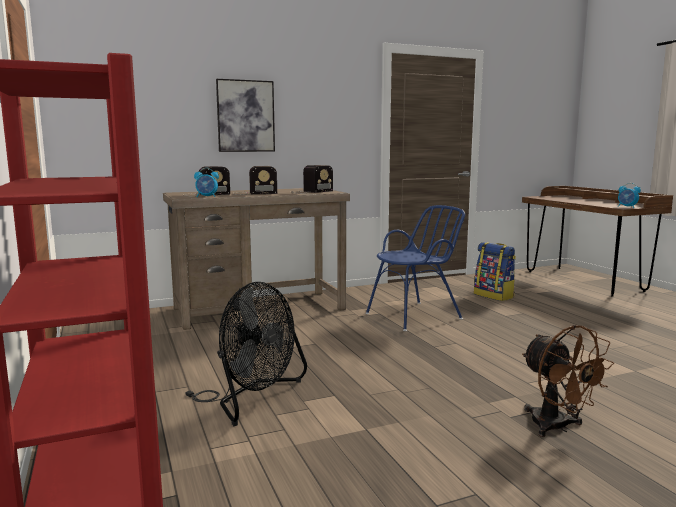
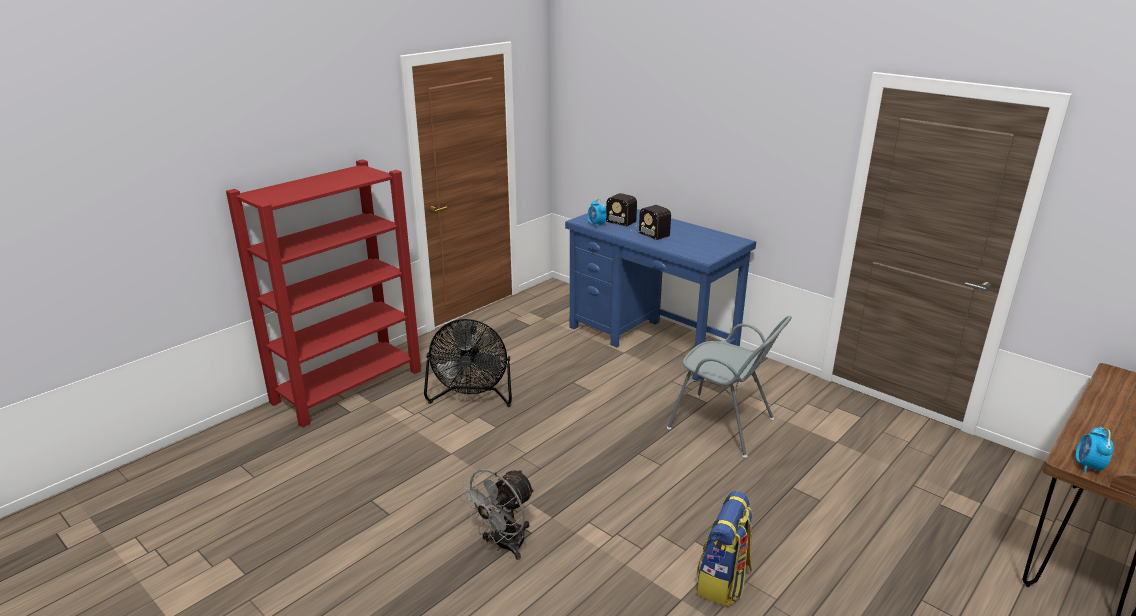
camera: 65 degrees right, 15 degrees up
brown desk [163,188,350,330] -> blue desk [565,206,756,380]
picture [216,79,275,152] -> none
radio [290,165,333,194] -> none
blue chair [365,205,465,331] -> grey chair [667,316,792,458]
backpack [474,242,516,301] -> backpack moved to [697,491,752,607]
brown fan [522,325,614,437] -> grey fan [459,470,535,560]

